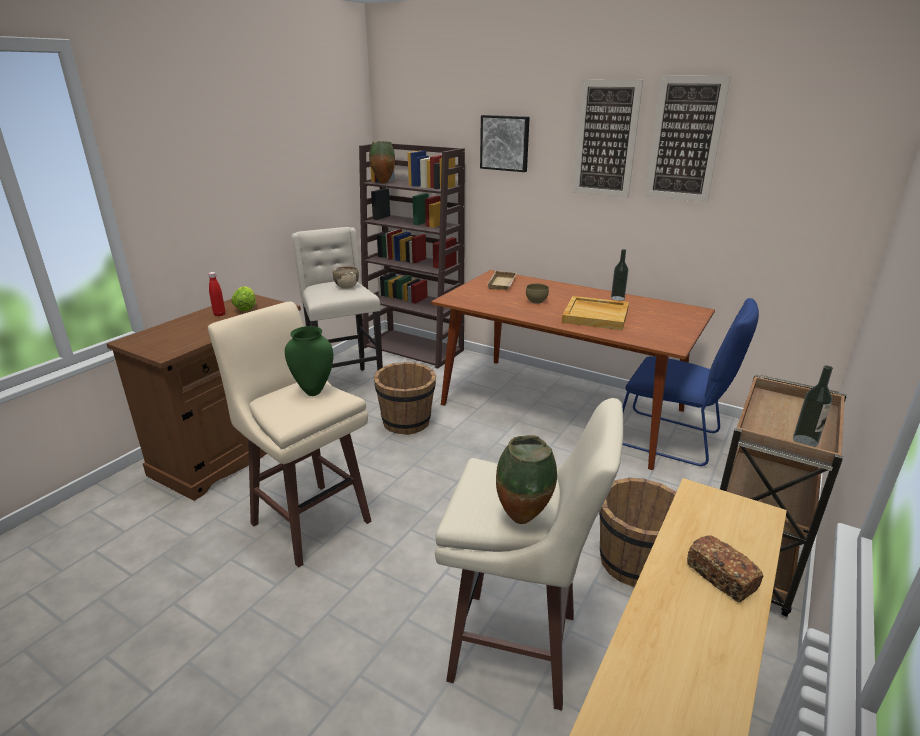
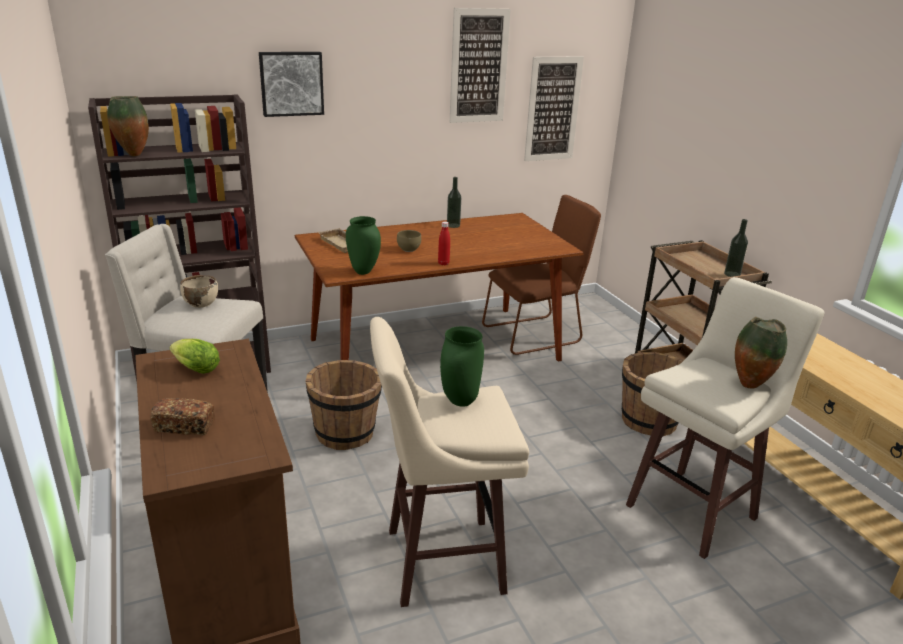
camera: 55 degrees left, 0 degrees up
red bottle [208,272,226,317] -> red bottle moved to [438,222,450,265]
beige tray [562,296,629,330] -> none
picture [572,80,643,198] -> picture moved to [524,56,584,161]
blue chair [623,298,759,466] -> brown chair [482,195,601,355]
bread [687,535,763,602] -> bread moved to [151,398,215,435]
none -> green vase [346,216,381,275]

